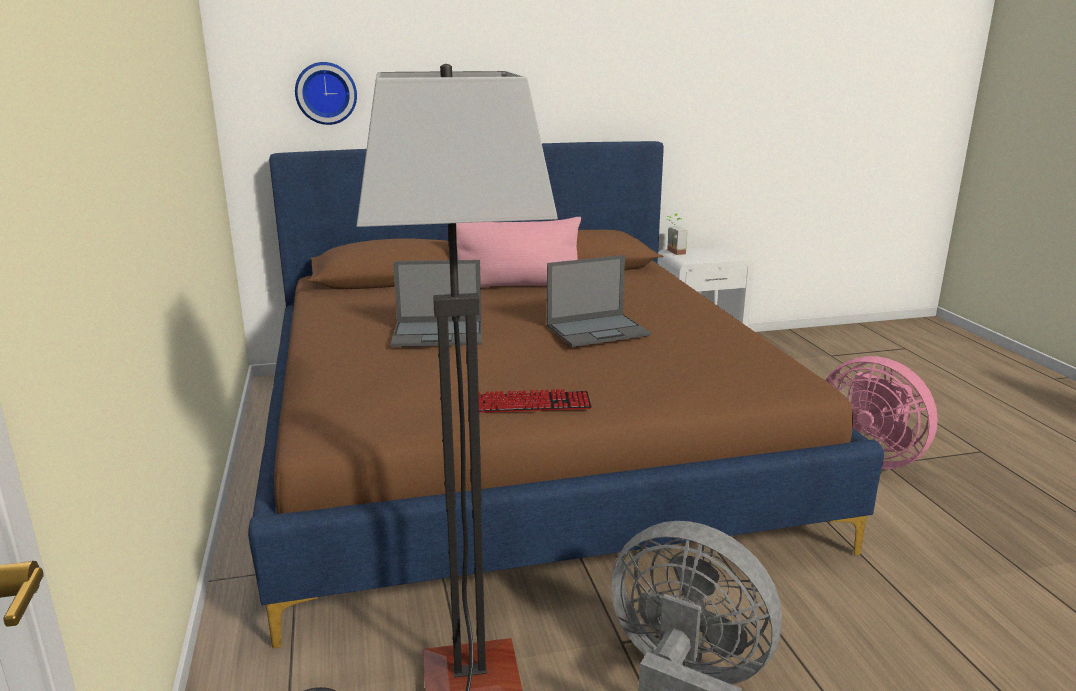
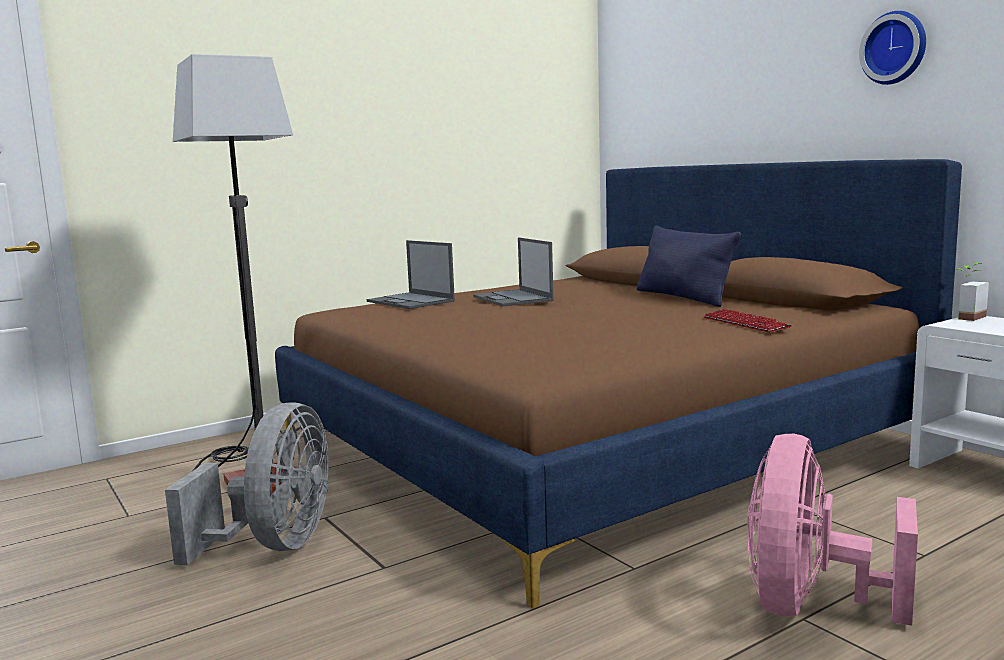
camera: 70 degrees right, 10 degrees down
wall clock [295,62,357,125] -> wall clock moved to [859,11,926,85]
pink pillow [456,217,581,287] -> blue pillow [636,226,741,307]
keyboard [479,389,592,413] -> keyboard moved to [704,309,792,332]
laptop [547,255,651,347] -> laptop moved to [367,240,455,309]

